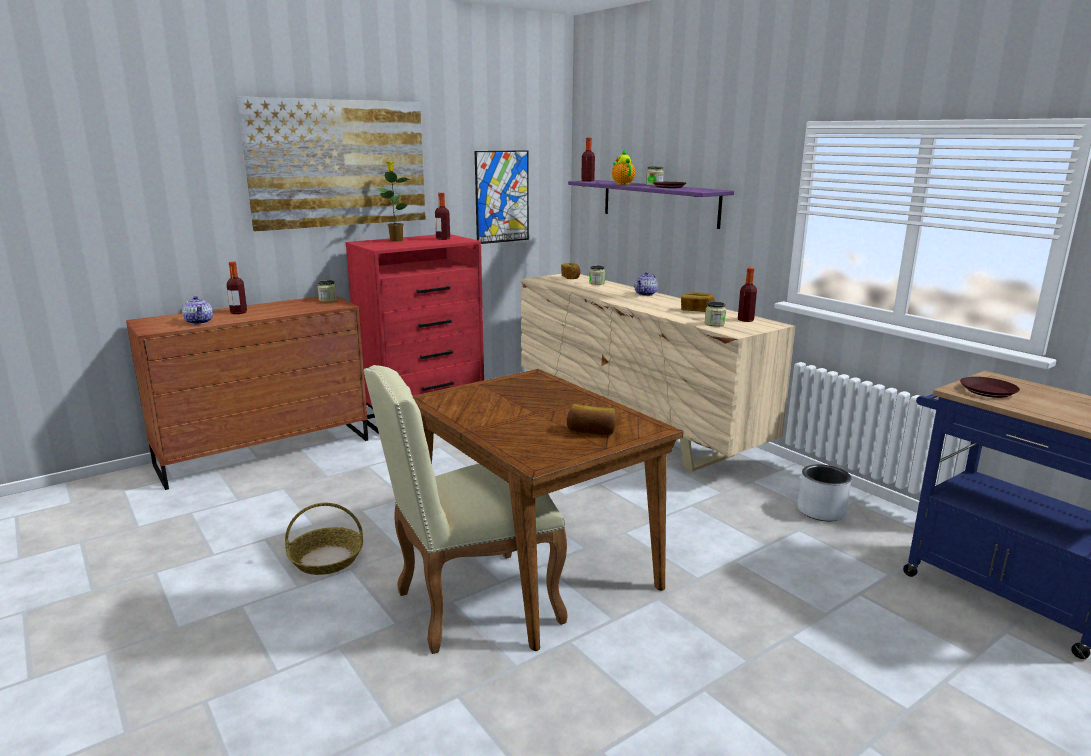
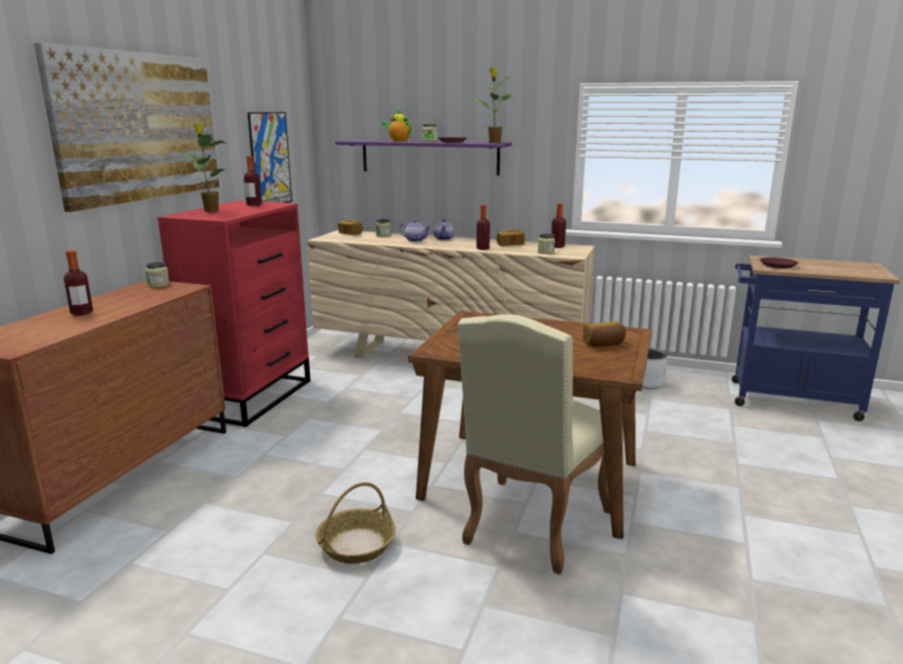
camera: 35 degrees left, 0 degrees up
teapot [182,296,213,325] -> teapot moved to [399,220,431,242]
bottle [581,138,595,181] -> bottle moved to [476,205,490,250]
none -> potted plant [473,67,515,143]

